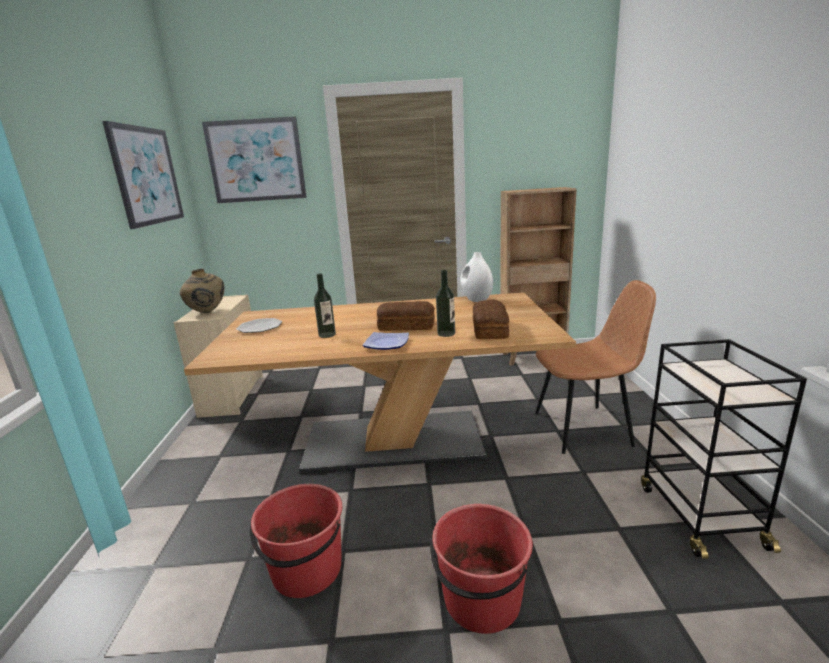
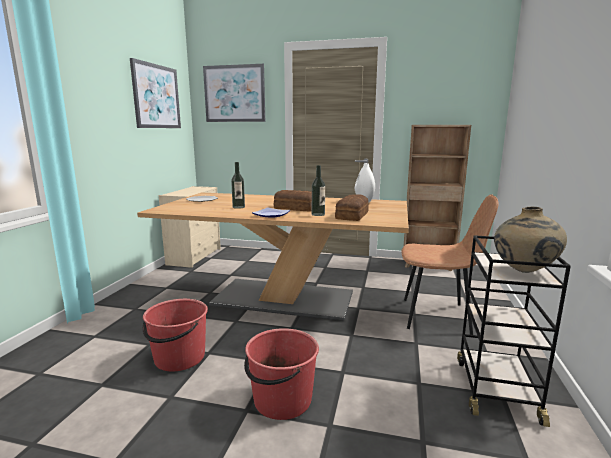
camera: 15 degrees right, 5 degrees down
beige vase [180,269,224,313] -> beige vase moved to [494,207,567,273]

